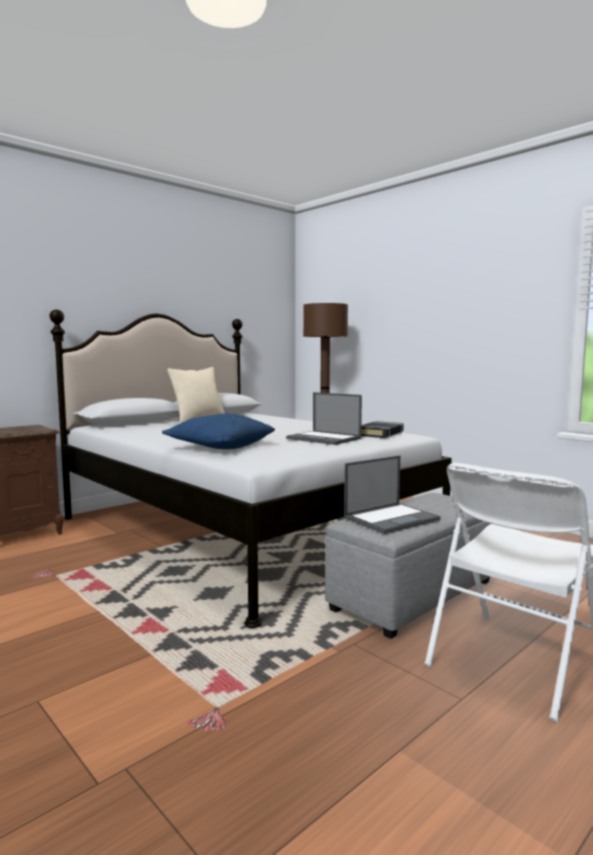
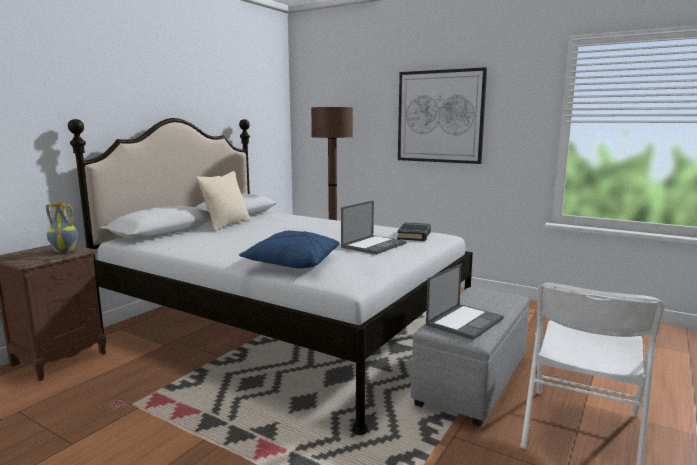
camera: 15 degrees left, 5 degrees up
laptop [286,392,362,445] -> laptop turned 75 degrees counterclockwise [341,200,407,255]
none -> vase [46,202,78,253]
none -> picture [398,67,487,164]

